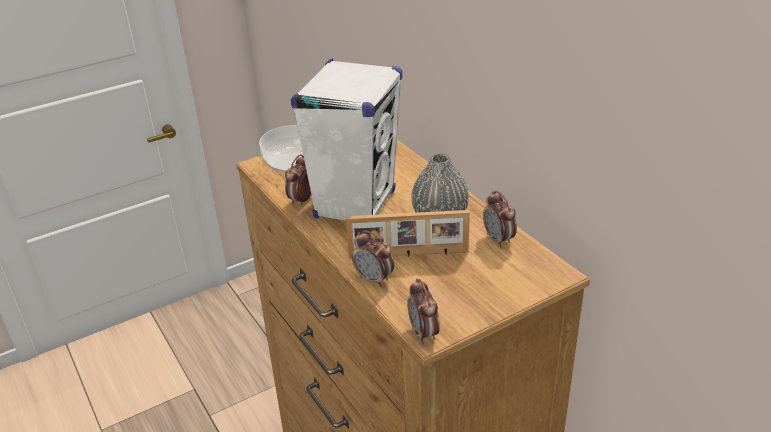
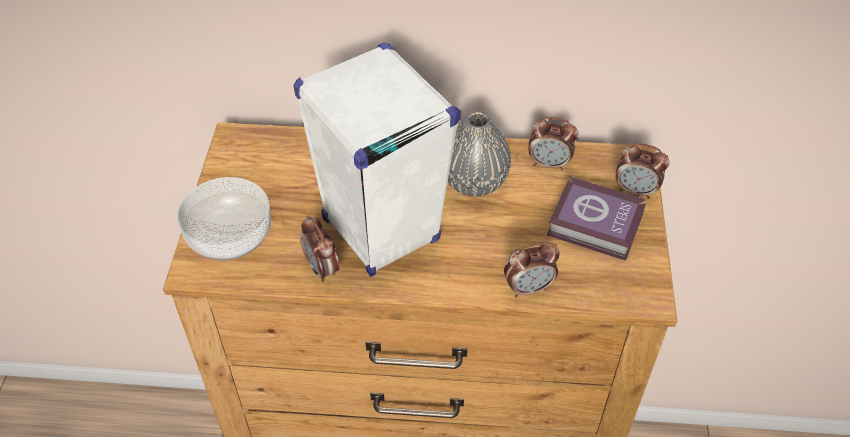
camera: 55 degrees left, 15 degrees up
picture frame [346,210,470,259] -> none
alarm clock [407,279,440,344] -> alarm clock moved to [616,143,669,199]
none -> book [547,176,647,261]

